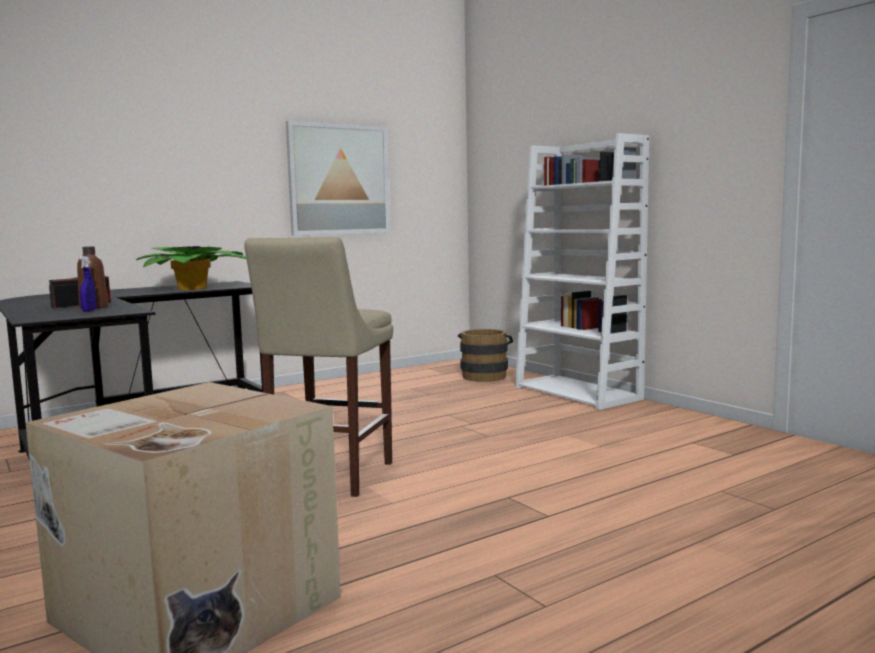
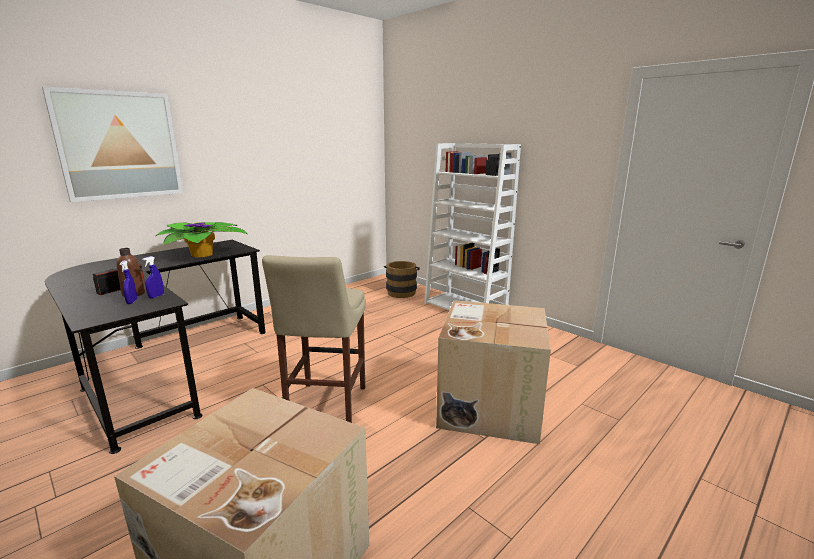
camera: 10 degrees left, 10 degrees up
picture [286,121,390,236] -> picture moved to [42,87,183,202]
none -> blue spray bottle [142,256,164,299]
none -> cardboard box [436,300,551,444]

